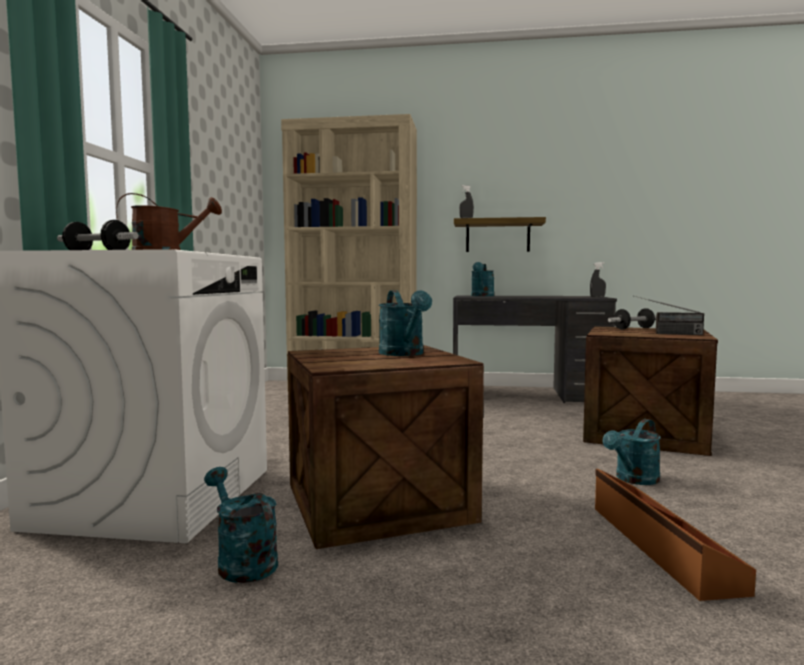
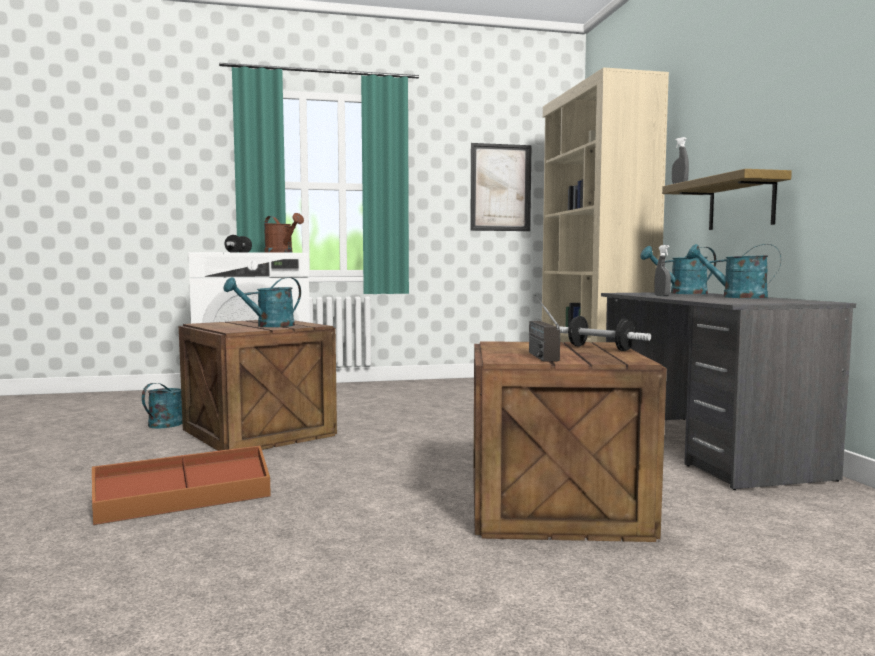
camera: 70 degrees right, 0 degrees up
grey spray bottle [590,262,606,297] -> grey spray bottle moved to [654,245,671,296]
turquoise watering can [602,419,661,485] -> turquoise watering can moved to [687,244,781,299]
none -> picture [470,143,531,231]

